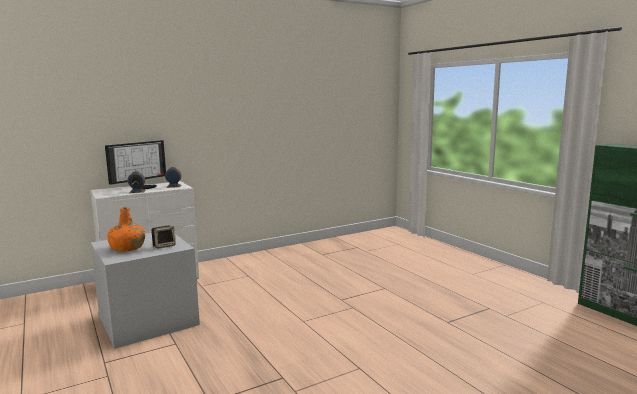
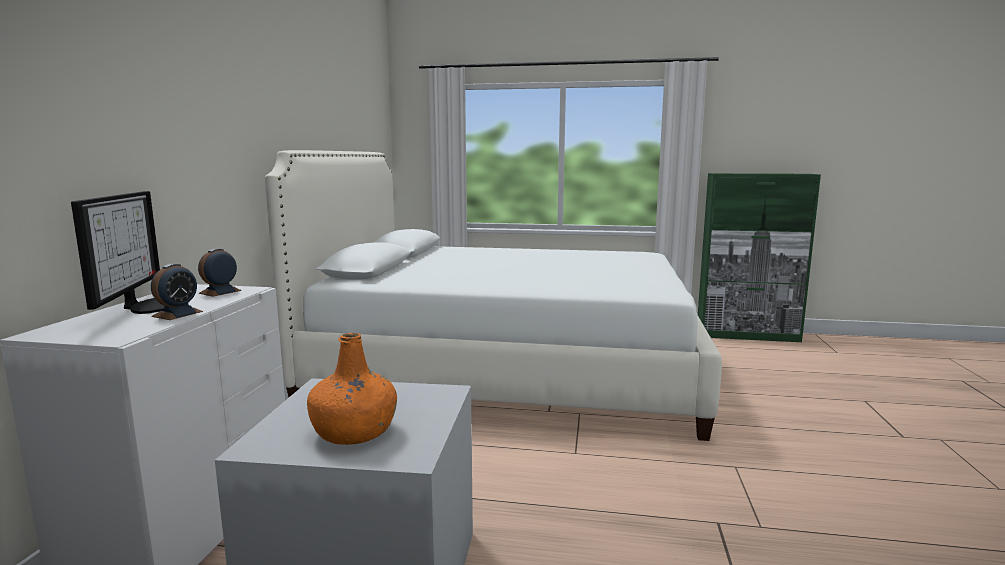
camera: 50 degrees left, 0 degrees up
speaker [151,225,176,249] -> none
none -> white bed [265,150,722,441]

